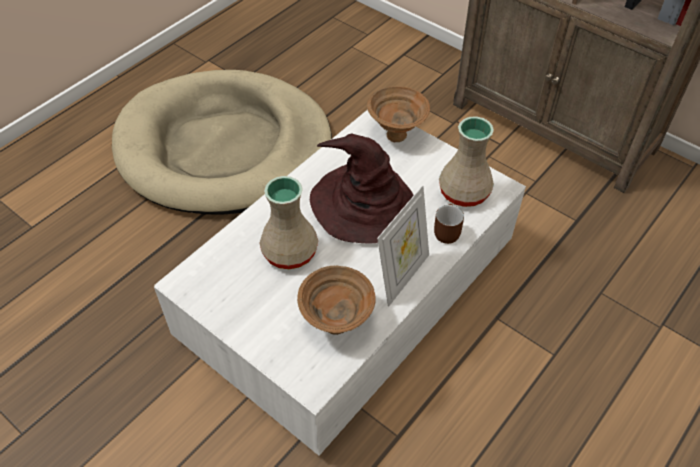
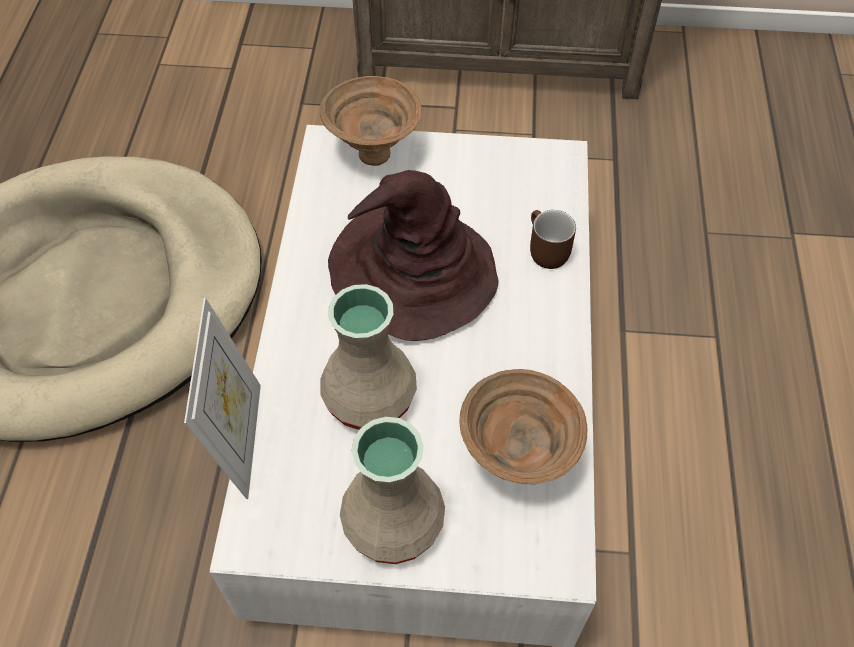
camera: 35 degrees left, 5 degrees up
picture frame [377,185,429,307] -> picture frame moved to [184,298,261,499]
beige vase [439,116,494,207] -> beige vase moved to [340,417,445,564]

